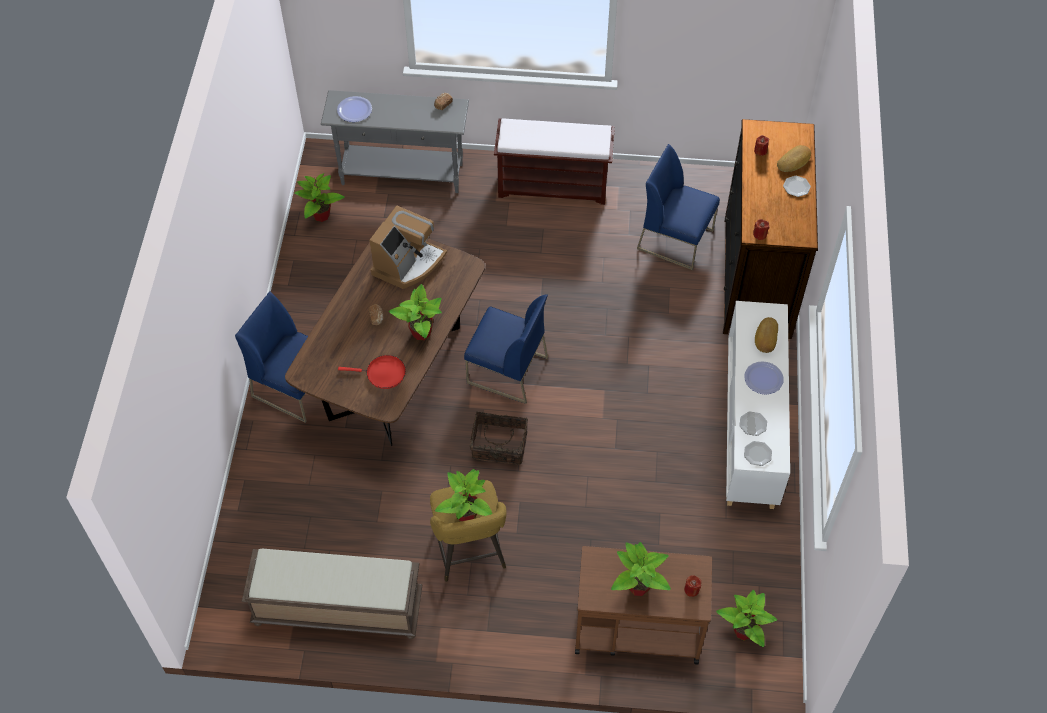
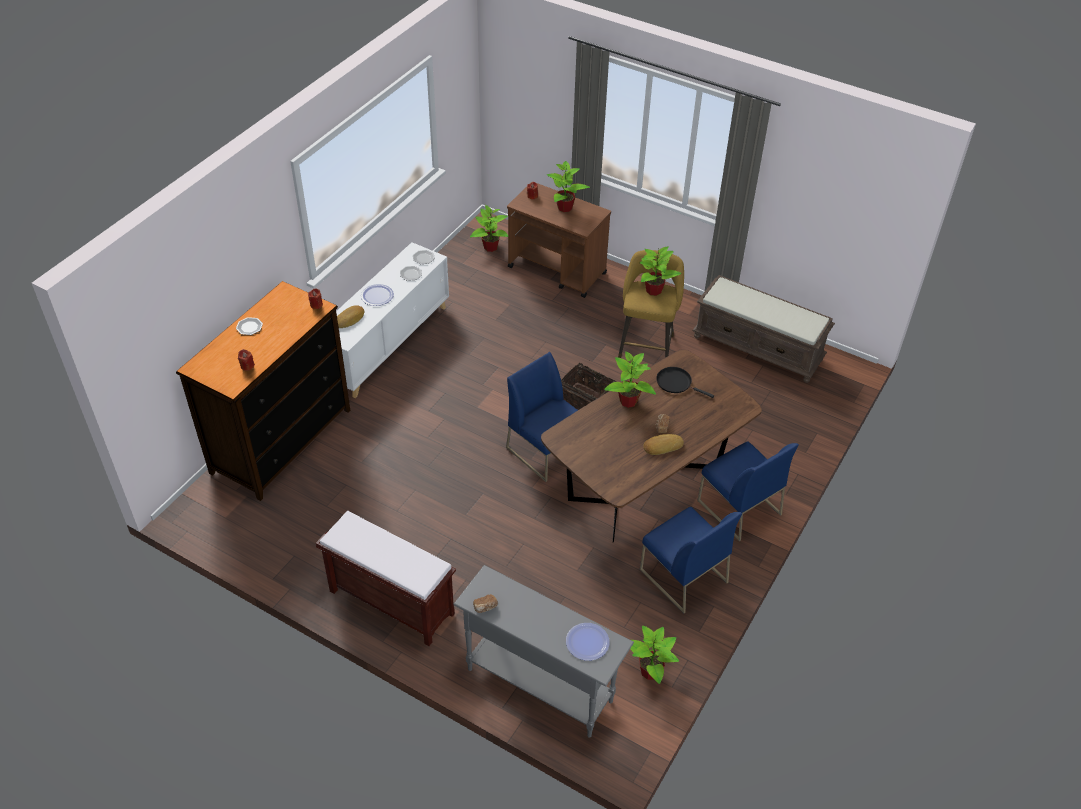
camera: 155 degrees left, 10 degrees down
red frying pan [338,355,406,389] -> black frying pan [656,367,714,398]
coffee machine [369,206,447,289] -> none
blue chair [637,144,720,270] -> blue chair moved to [640,507,742,613]
bread [777,145,811,172] -> bread moved to [643,434,684,455]

